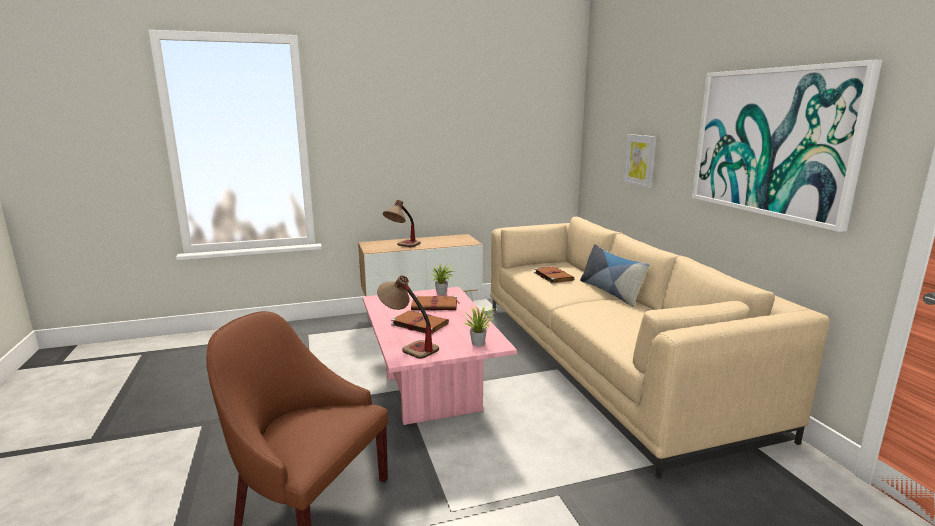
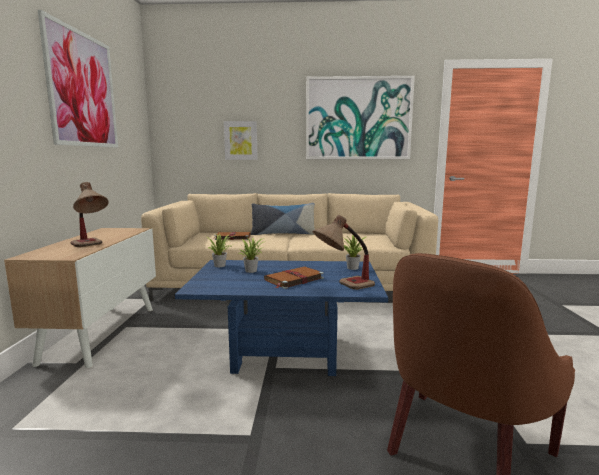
camera: 70 degrees left, 5 degrees down
pink coffee table [363,287,517,425] -> blue coffee table [175,260,388,376]
brown book [411,296,461,310] -> potted plant [237,237,265,273]
none -> picture [38,10,118,148]

